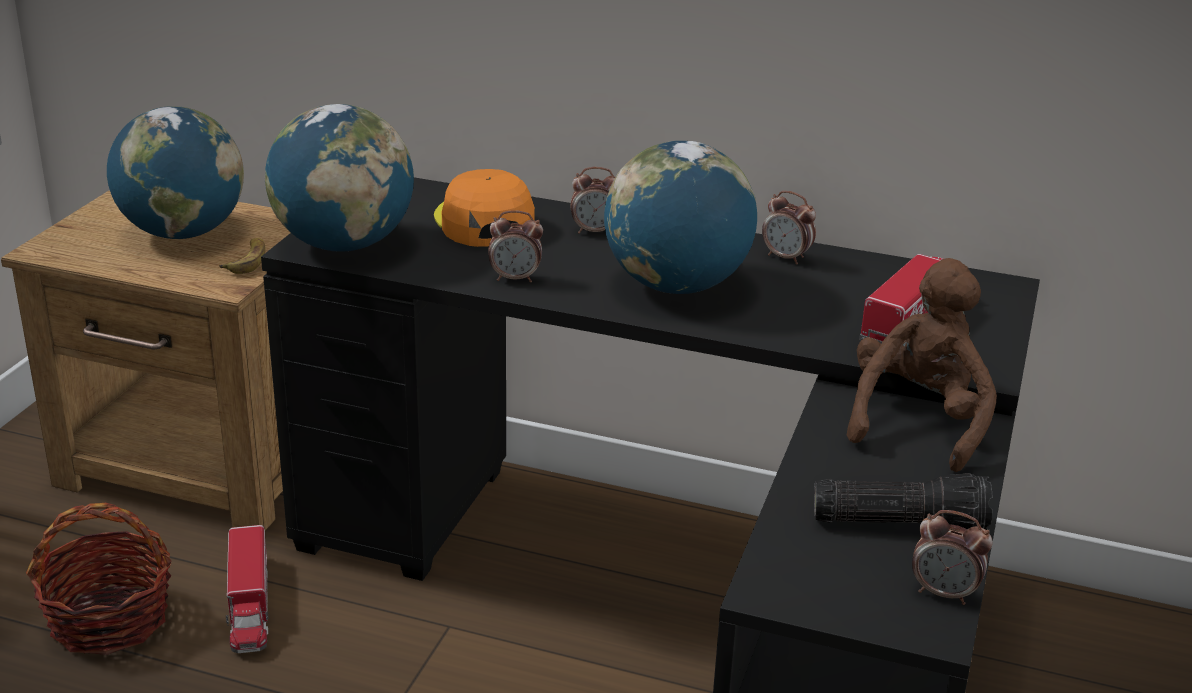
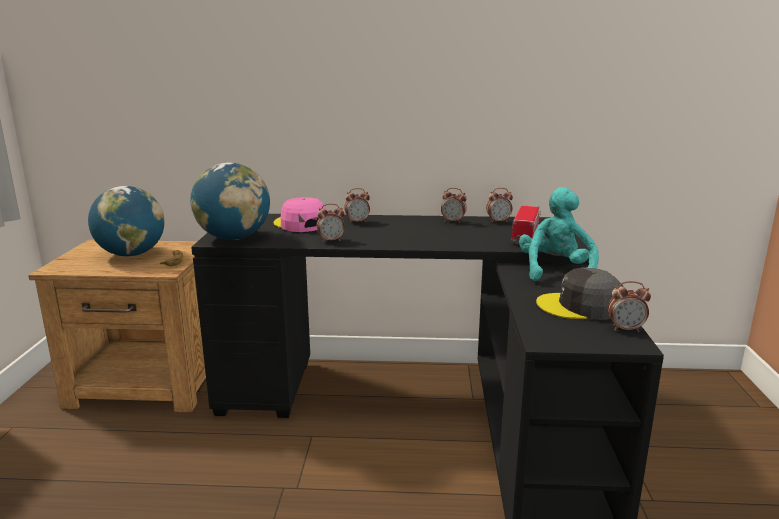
camera: 15 degrees left, 10 degrees down
basket [26,503,172,655] -> none
toy truck [226,525,269,653] -> none
orange cap [434,169,535,247] -> pink cap [274,197,325,232]
globe [604,141,757,294] -> none
flashlight [814,473,993,531] -> grey cap [536,268,623,320]
brown plush toy [847,258,997,472] -> turquoise plush toy [519,187,599,281]
none -> alarm clock [486,188,513,223]

